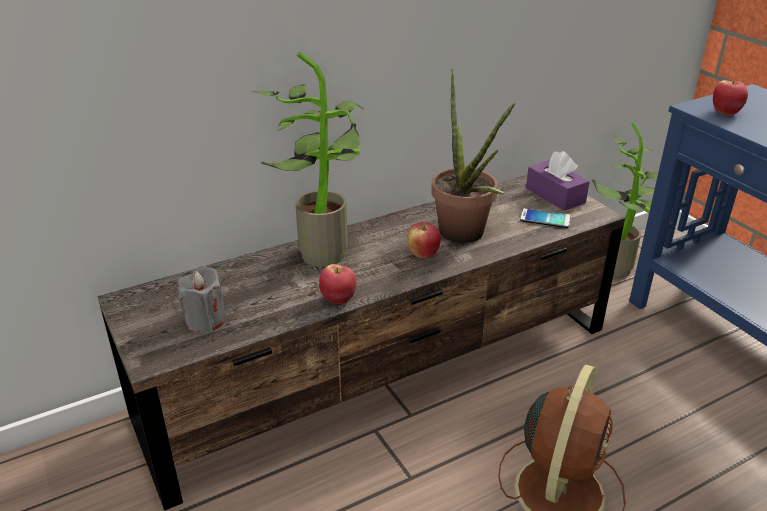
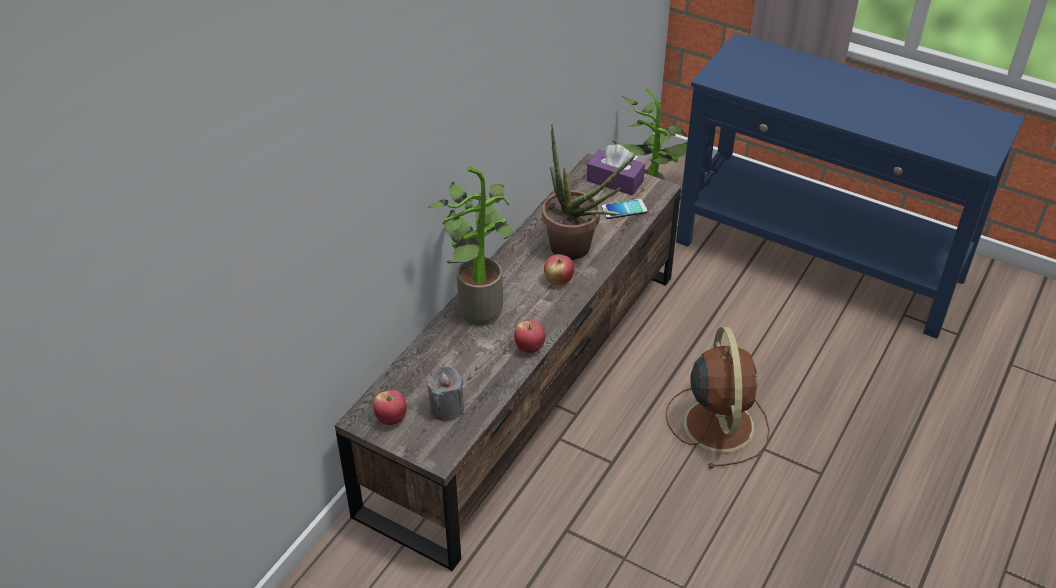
camera: 30 degrees left, 10 degrees up
apple [713,80,748,115] -> apple moved to [373,390,407,425]

